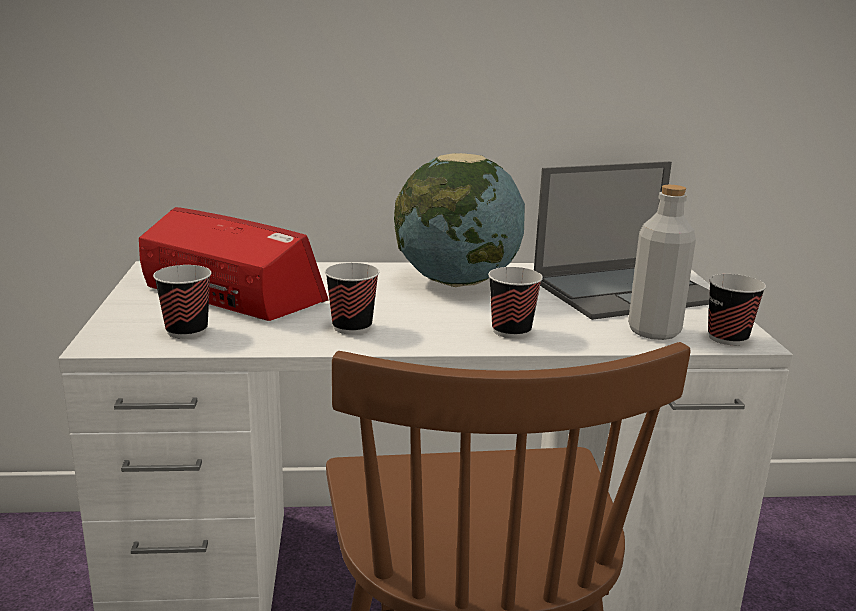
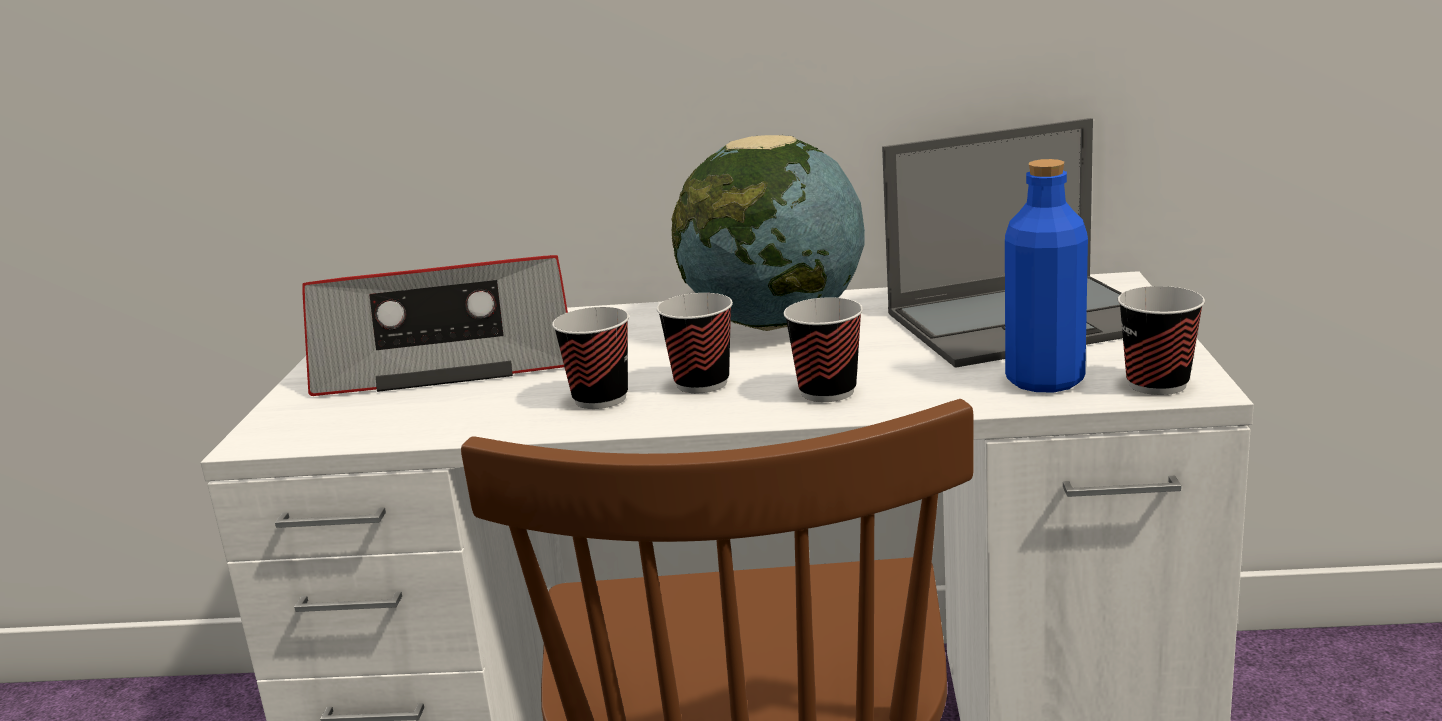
camera: 10 degrees right, 0 degrees up
radio [139,207,329,321] -> radio turned 135 degrees clockwise [303,255,568,396]
cup [153,265,211,339] -> cup moved to [657,293,733,393]
grey bottle [628,185,696,340] -> blue bottle [1005,159,1088,392]

